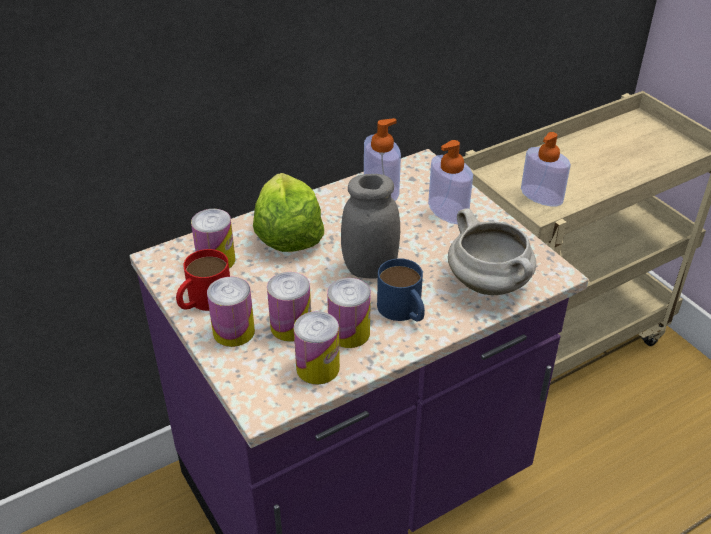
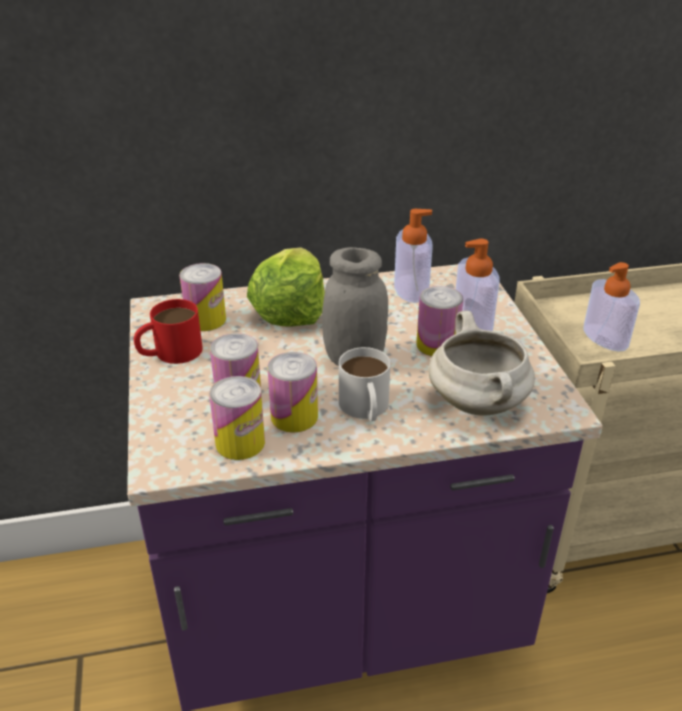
camera: 20 degrees right, 5 degrees down
can [207,277,255,347] -> can moved to [416,286,464,356]
blue mug [377,258,425,322] -> white mug [339,347,391,421]

